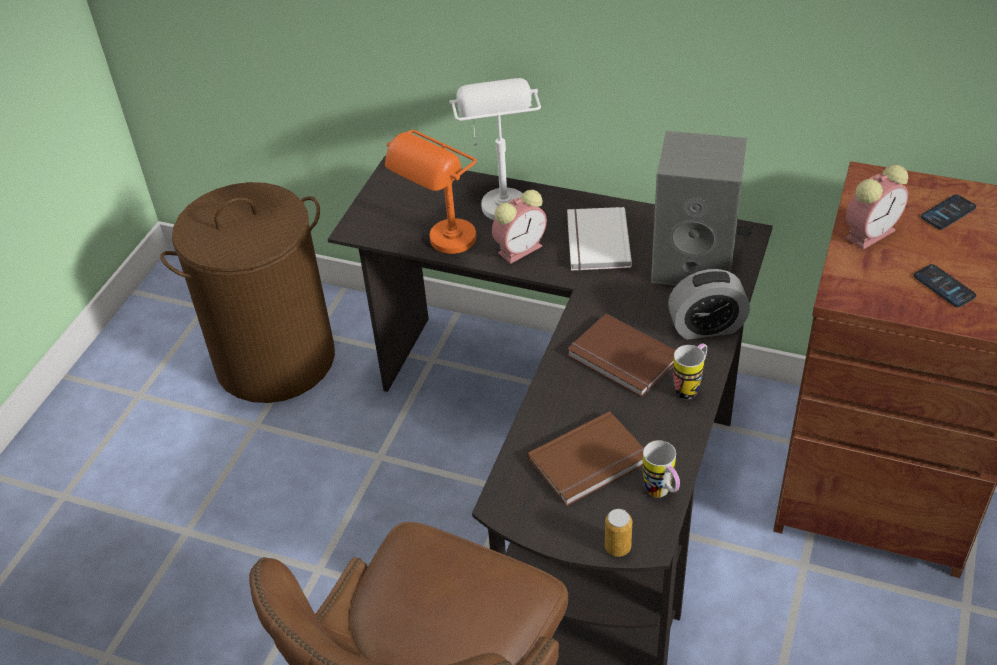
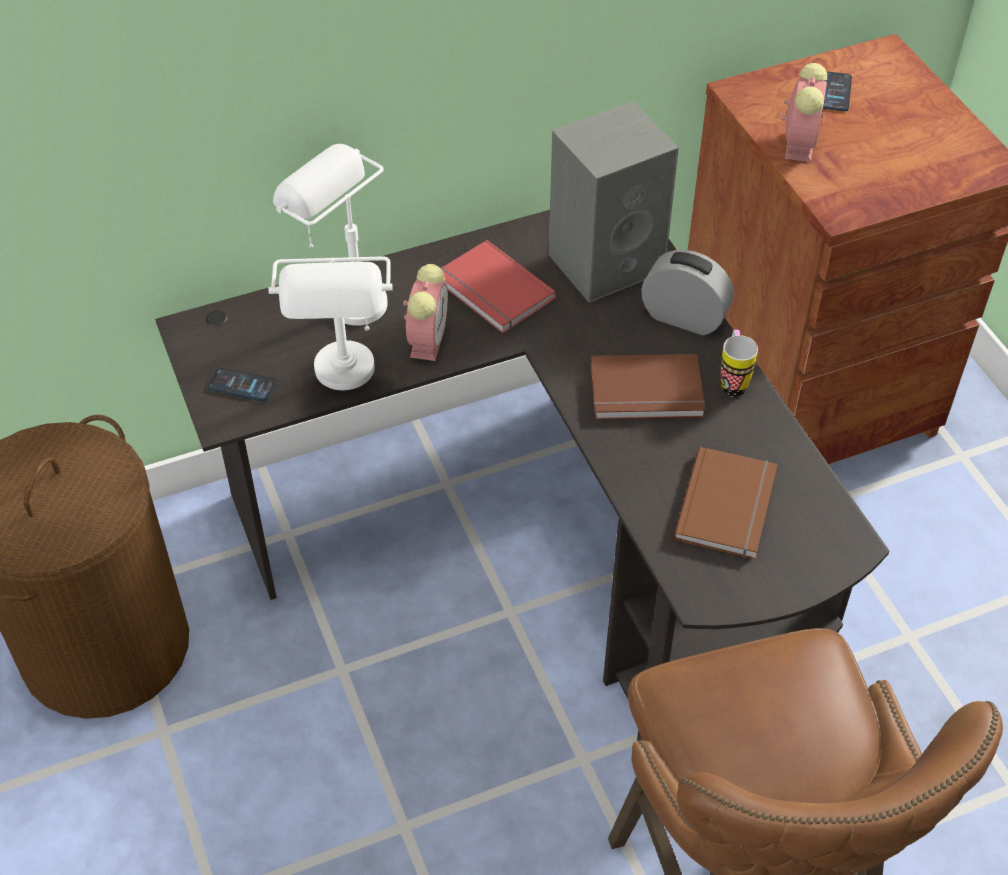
camera: 45 degrees left, 5 degrees up
orange table lamp [385,130,477,254] -> white table lamp [268,256,393,390]
white book [567,207,632,271] -> red book [441,240,556,334]
can [605,509,632,557] -> none
mug [643,440,680,498] -> none
alarm clock [668,269,750,340] -> alarm clock turned 105 degrees counterclockwise [641,250,734,335]
phone [914,264,976,307] -> phone moved to [208,368,275,401]

